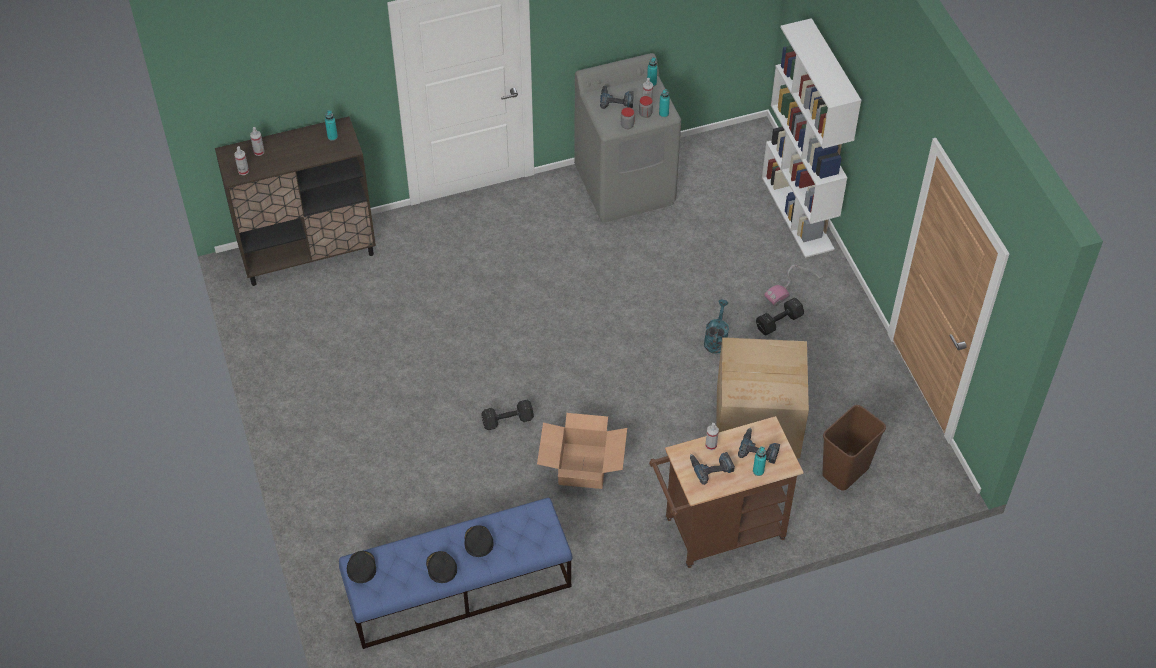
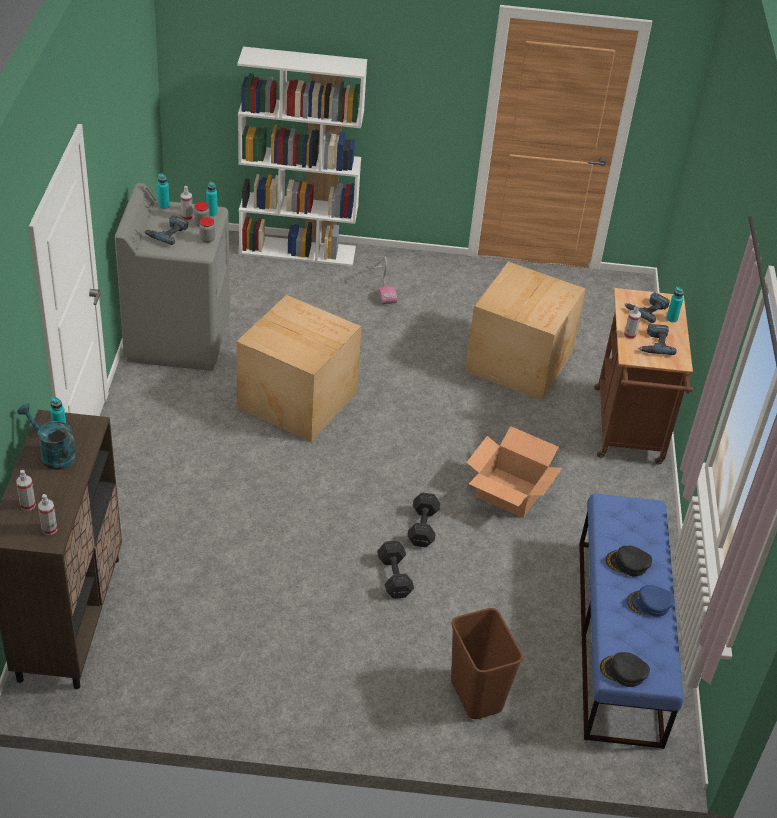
camera: 70 degrees left, 10 degrees down
black cap [426,551,457,583] -> blue cap [627,585,675,617]
turquoise watering can [704,300,729,354] -> turquoise watering can moved to [17,403,76,470]
black dumbbell [756,298,804,335] -> black dumbbell moved to [377,541,414,599]
brown trash can [822,405,886,491] -> brown trash can moved to [451,608,523,719]
none -> cardboard box [237,295,362,442]

